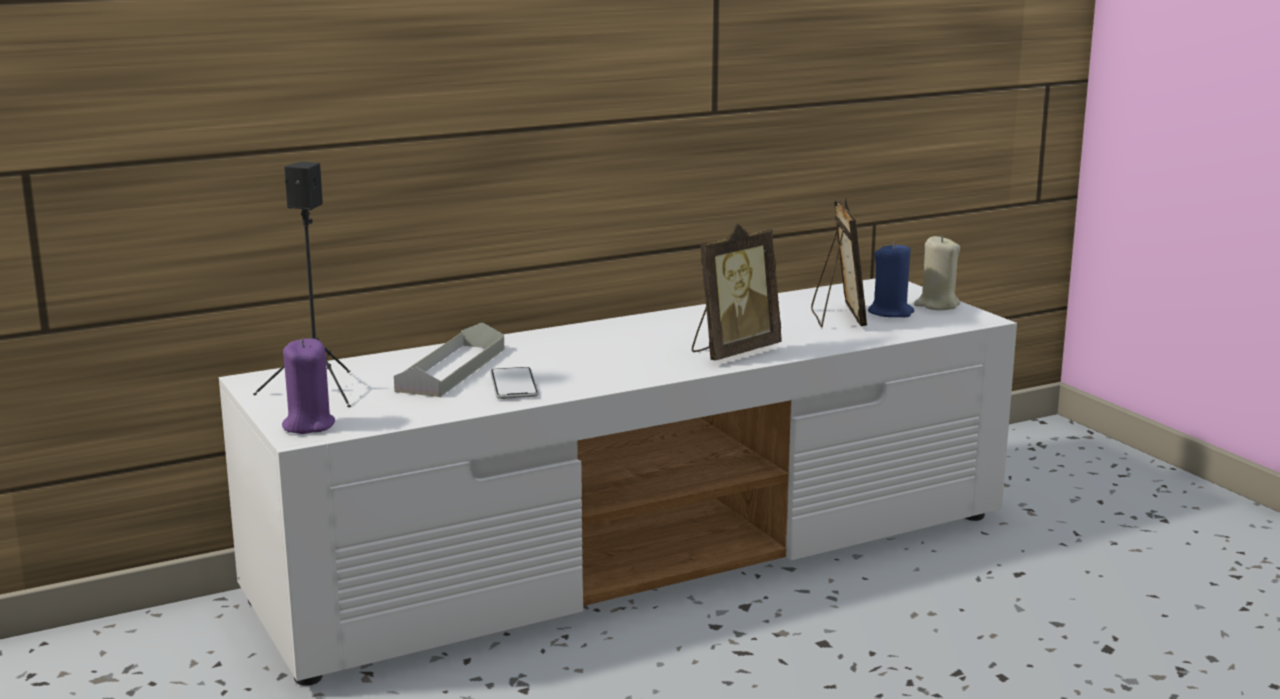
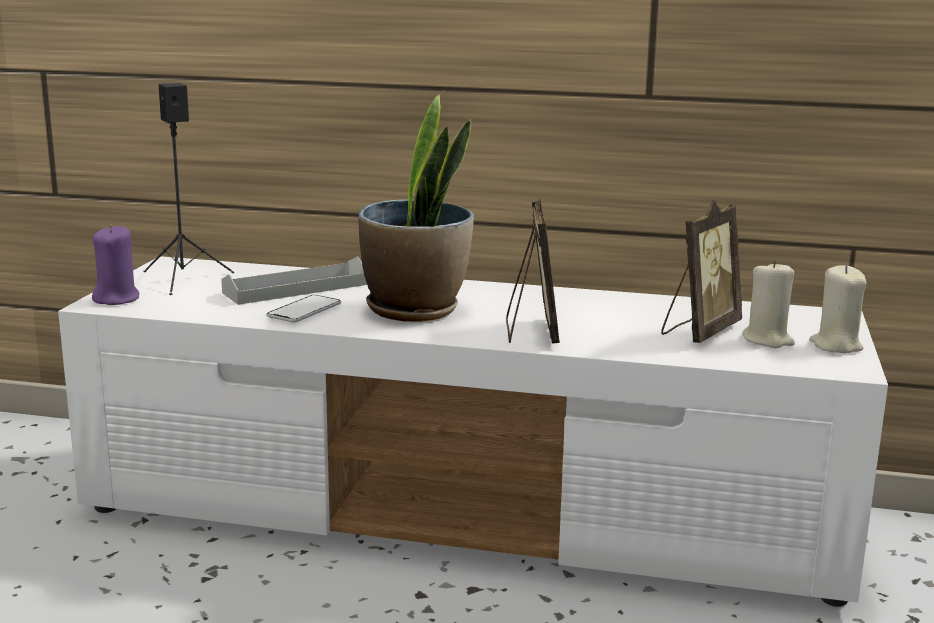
camera: 40 degrees right, 0 degrees up
picture frame [692,223,782,360] -> picture frame turned 90 degrees counterclockwise [506,199,560,344]
blue candle [868,242,914,317] -> beige candle [742,260,795,348]
none -> potted plant [358,95,474,322]

